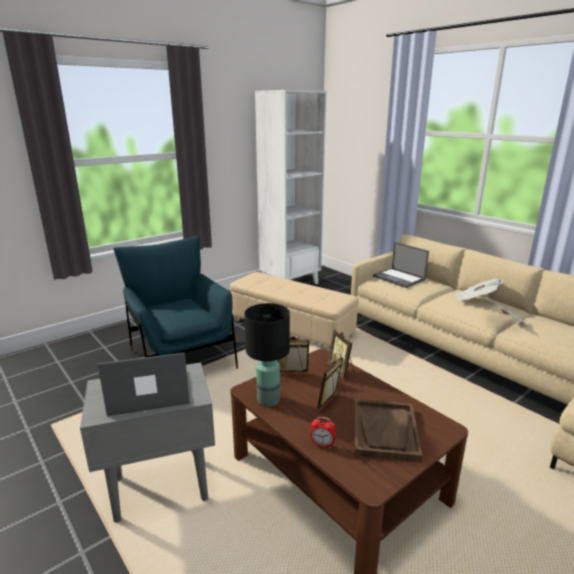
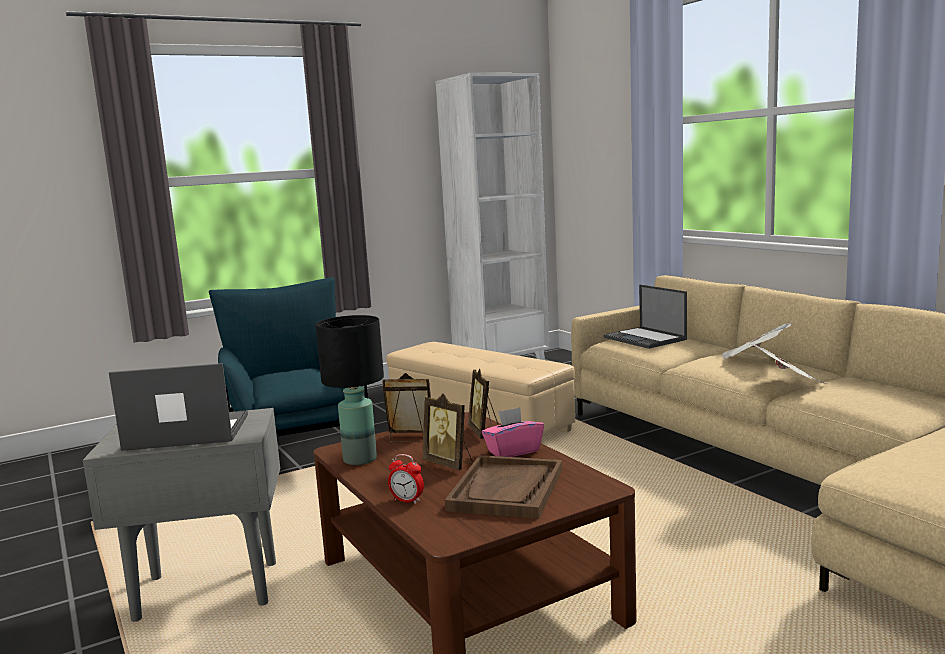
camera: 10 degrees right, 10 degrees down
picture frame [317,357,347,413] -> picture frame turned 90 degrees counterclockwise [422,394,473,470]
none -> pink tissue box [482,407,544,457]

